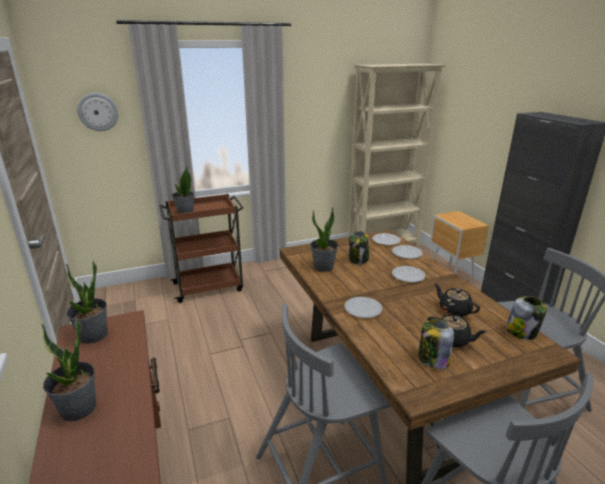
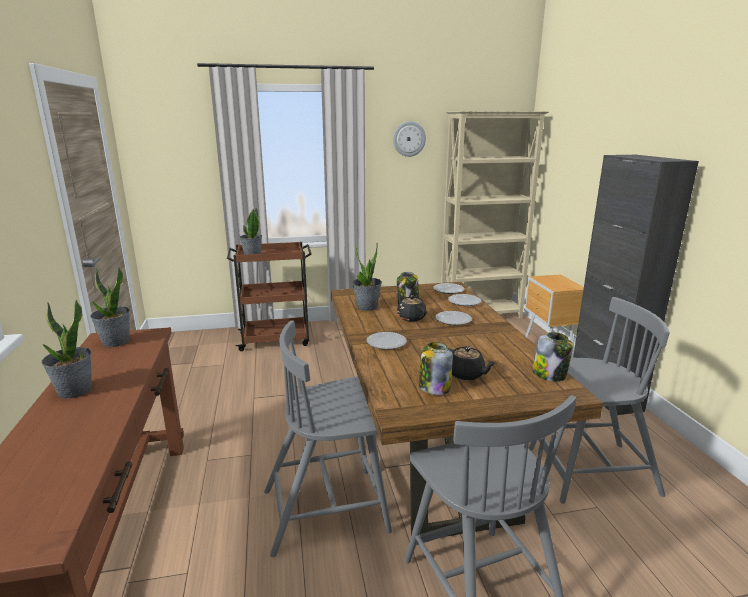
camera: 10 degrees right, 5 degrees down
wall clock [77,93,119,131] -> wall clock moved to [393,121,426,157]
black teapot [434,284,480,317] -> black teapot moved to [397,293,427,322]

